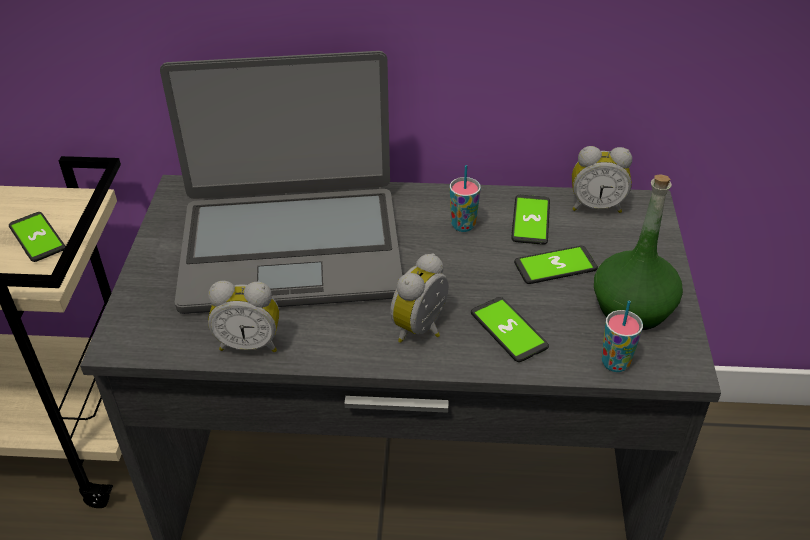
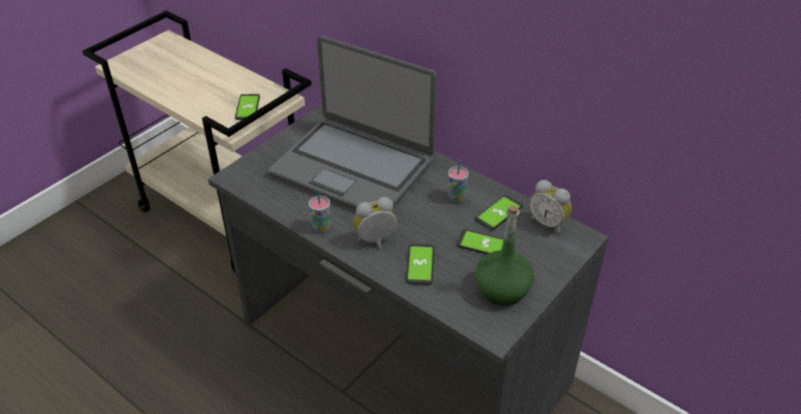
camera: 35 degrees right, 0 degrees up
alarm clock [208,281,279,352] -> none
cup [601,301,643,372] -> cup moved to [309,189,330,233]

